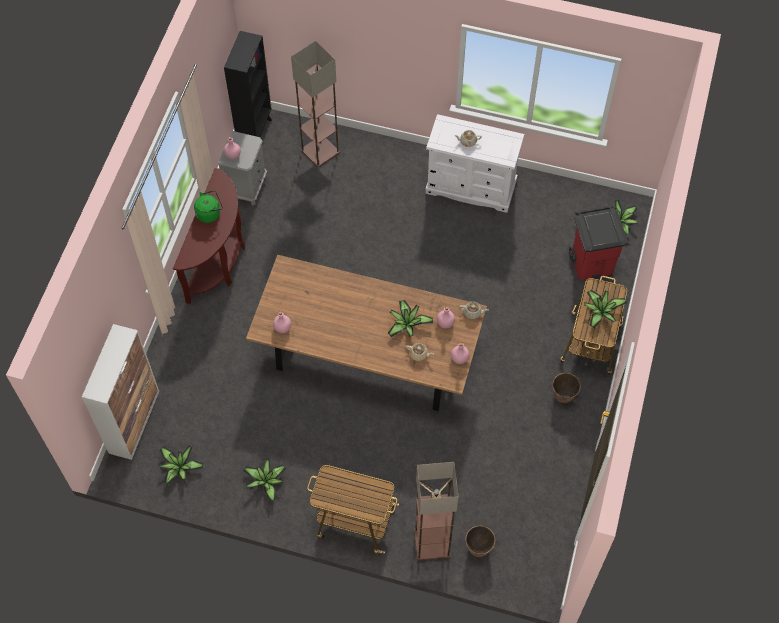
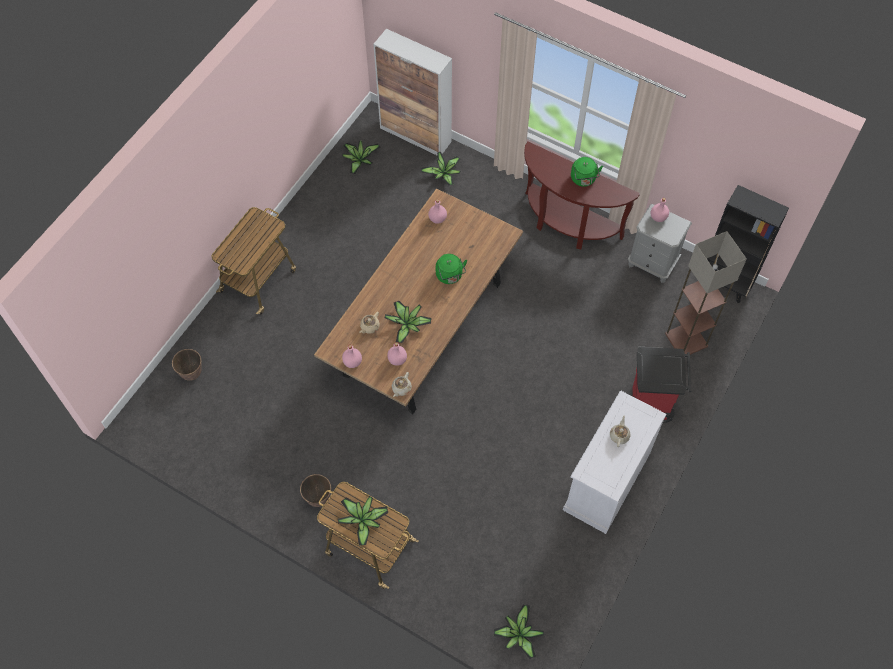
camera: 105 degrees right, 0 degrees up
potted plant [243,459,286,502] -> potted plant moved to [421,152,461,186]
floor lamp [414,462,459,560] -> none
red trash can [569,205,628,280] -> red trash can moved to [632,347,692,423]
none -> green kettle [436,254,467,284]

